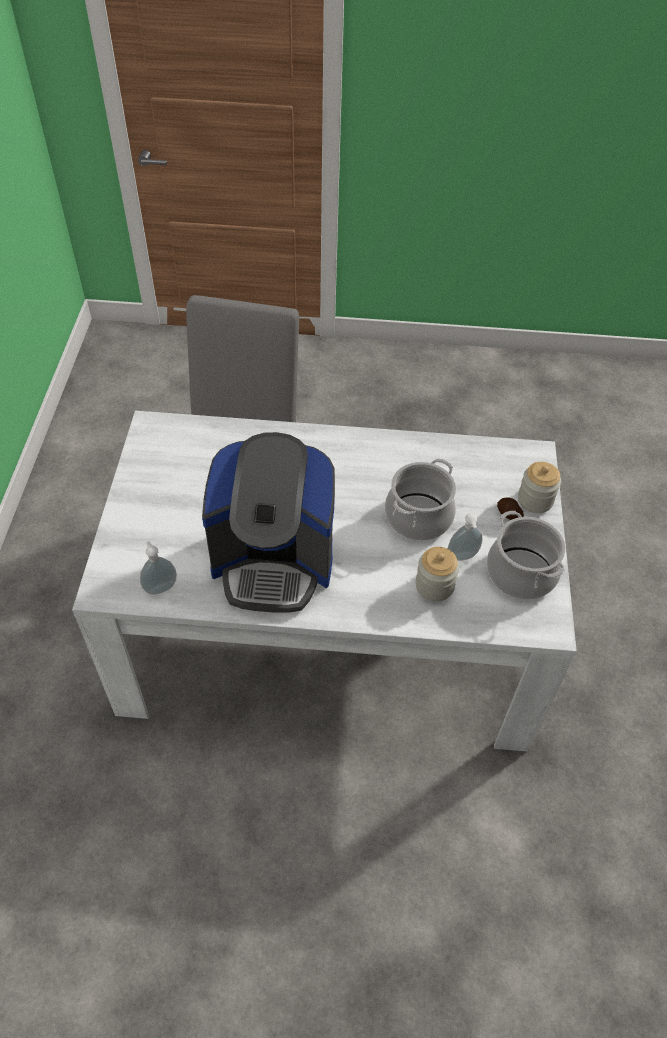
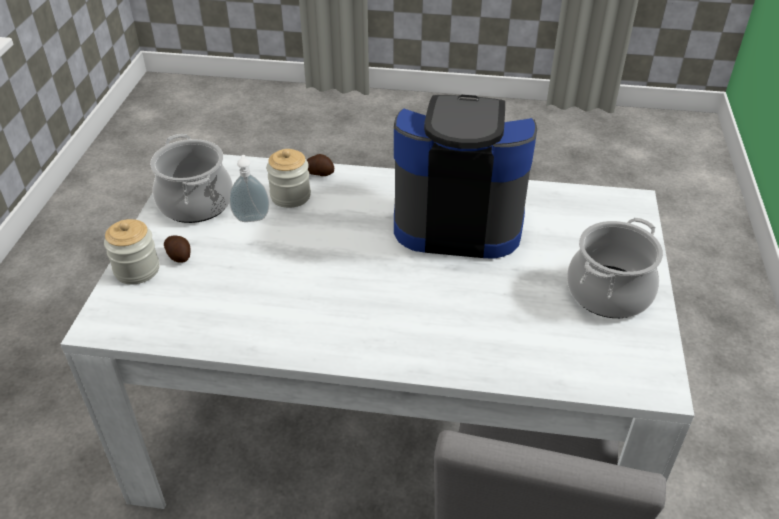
camera: 175 degrees left, 10 degrees down
soap dispenser [140,541,177,595] -> none
cooking pot [385,458,456,541] -> cooking pot moved to [567,217,663,318]
none -> potato [307,154,334,176]

